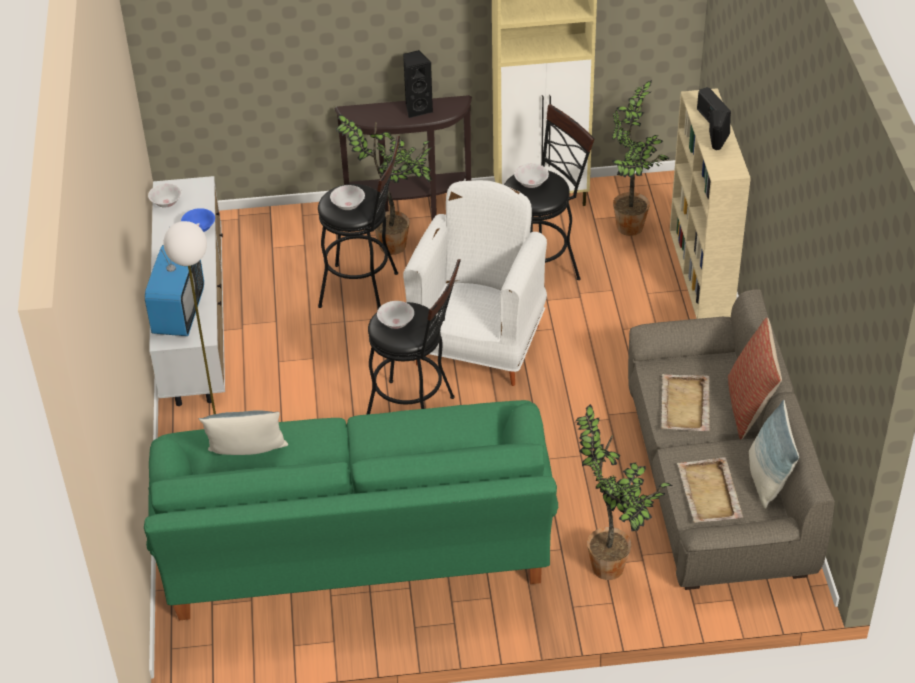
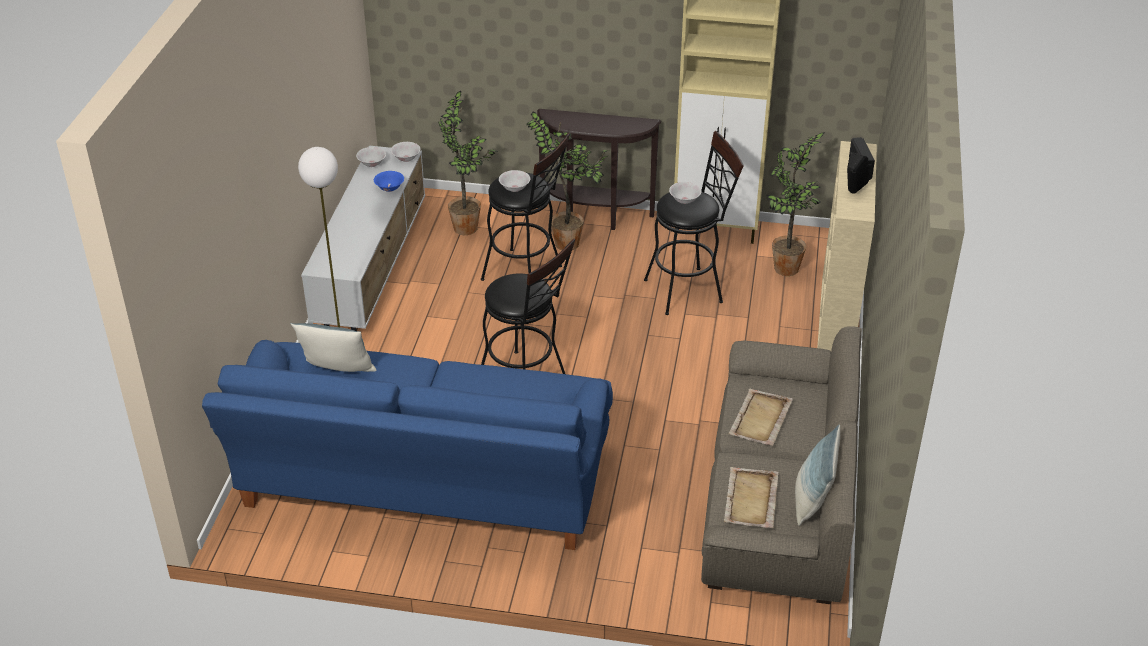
camera: 15 degrees right, 5 degrees down
green sofa [144,400,558,620] -> blue sofa [202,340,613,550]
television [145,226,204,336] -> none
white bowl [377,301,414,329] -> white bowl moved to [391,142,420,162]
black speaker [403,50,433,118] -> none
white armchair [403,180,547,386] -> none
potted plant [575,404,672,580] -> potted plant moved to [438,91,498,235]
pillow [728,318,782,439] -> none

